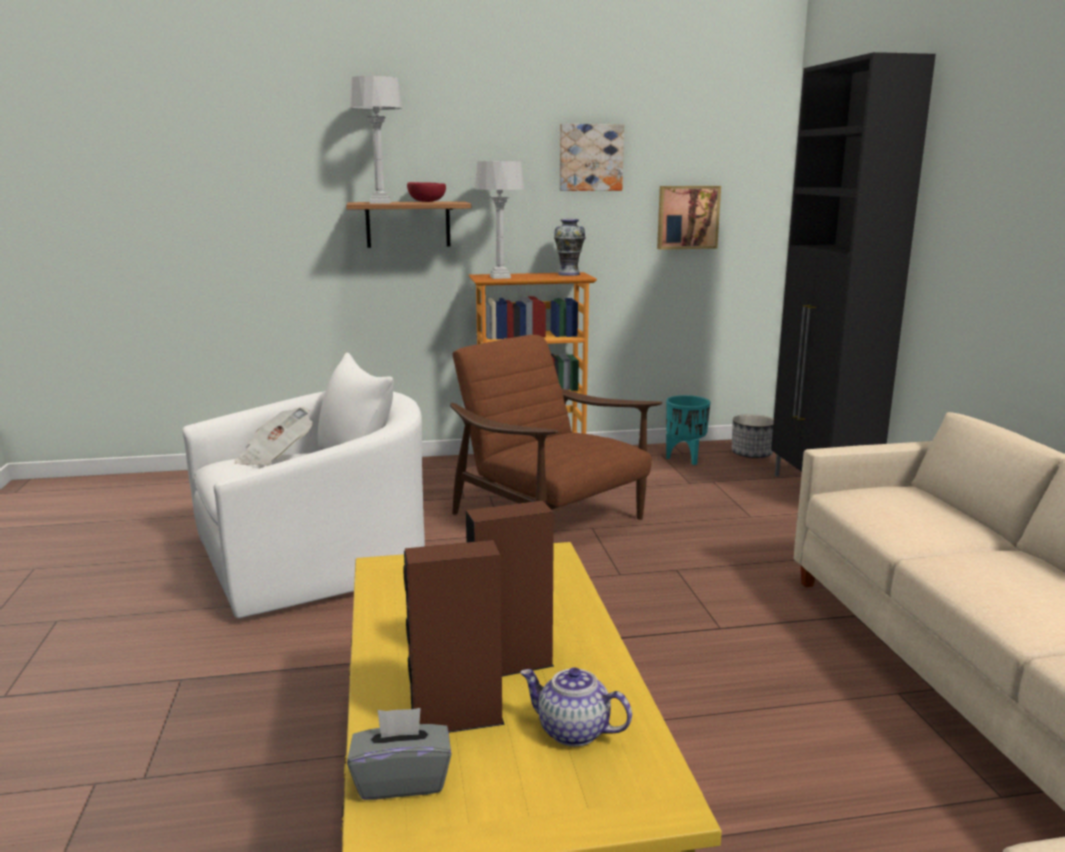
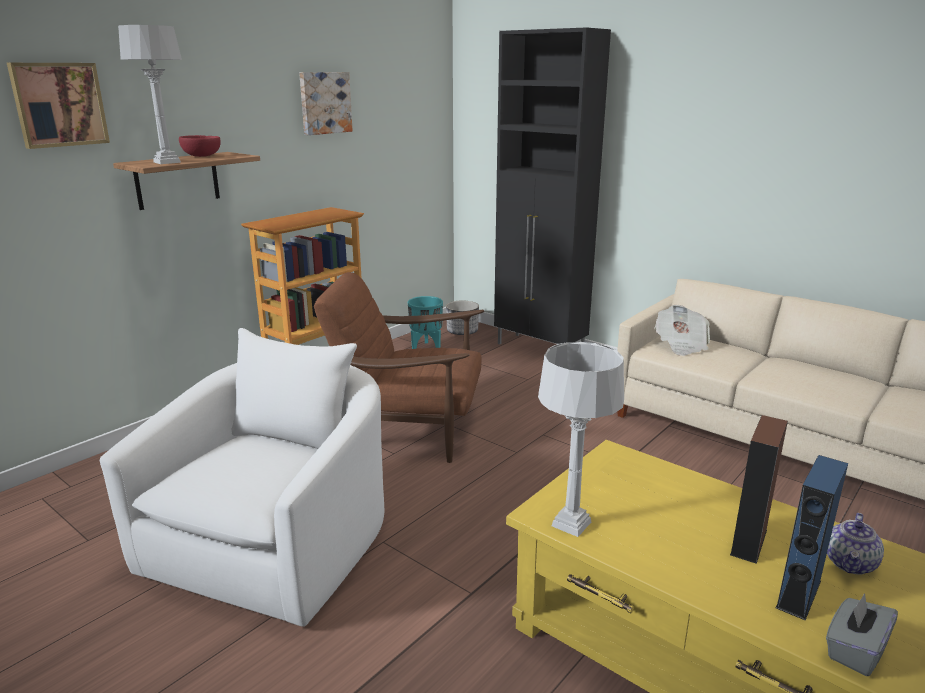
camera: 40 degrees left, 5 degrees up
newspaper [235,407,312,466] -> newspaper moved to [654,305,710,356]
brown speaker [403,540,505,733] -> blue speaker [776,455,848,621]
grey table lamp [475,161,524,279] -> grey table lamp moved to [538,342,624,537]
teapot [520,667,632,747] -> teapot turned 45 degrees counterclockwise [827,513,884,575]
vase [554,219,586,276] -> none
picture [657,186,721,250] -> picture moved to [7,63,110,149]

